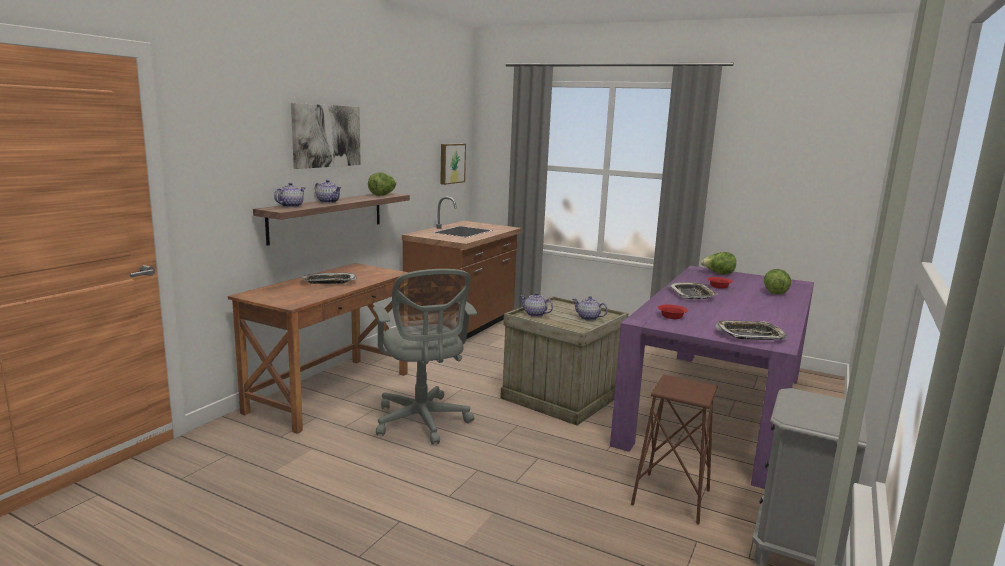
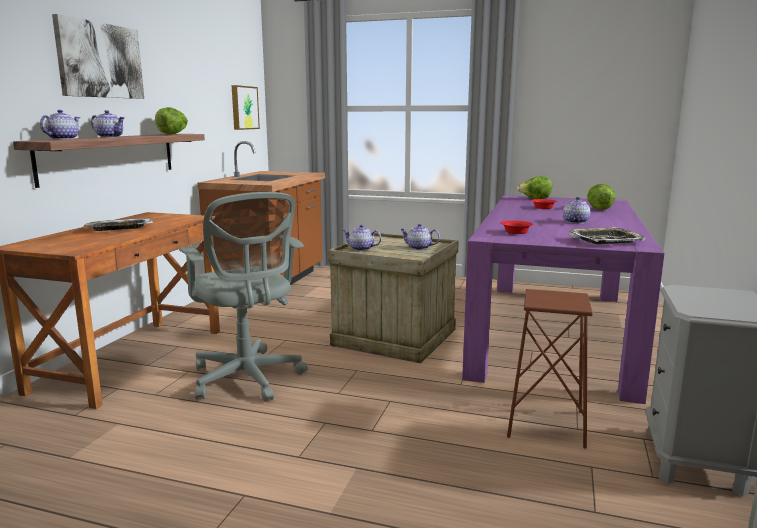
camera: 10 degrees left, 0 degrees up
tray [669,282,717,299] -> none
none -> teapot [563,197,590,224]

